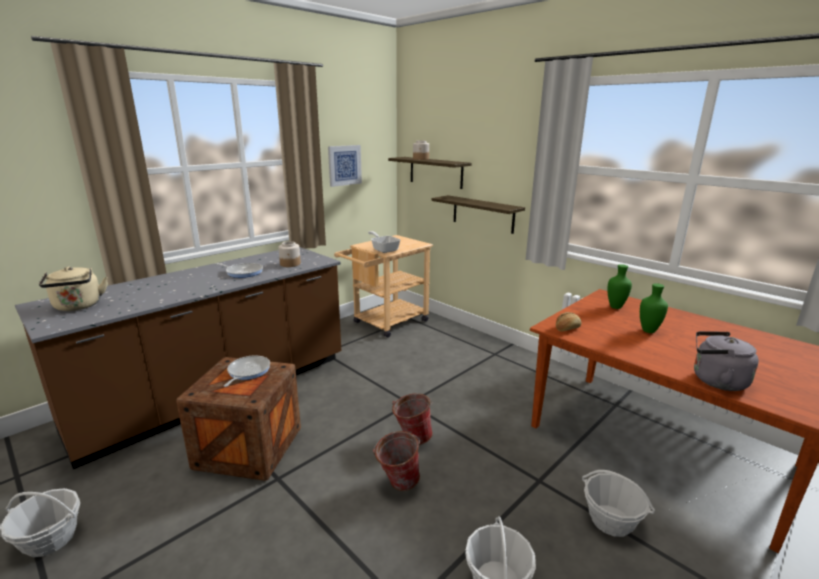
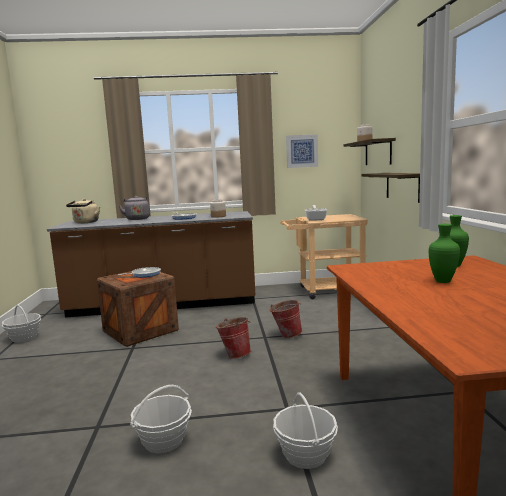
camera: 40 degrees right, 10 degrees down
bucket [373,431,420,491] -> bucket moved to [270,300,302,338]
bread [556,312,581,332] -> none
grey kettle [694,331,759,391] -> grey kettle moved to [119,196,150,220]

